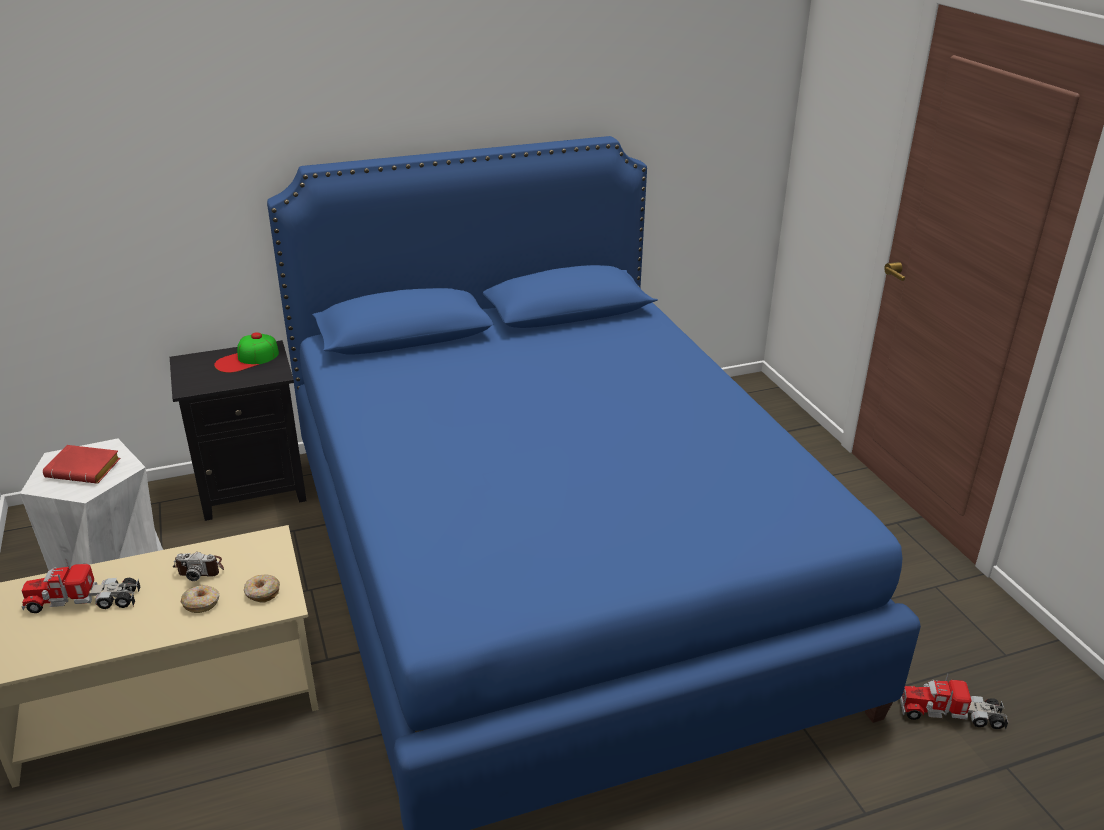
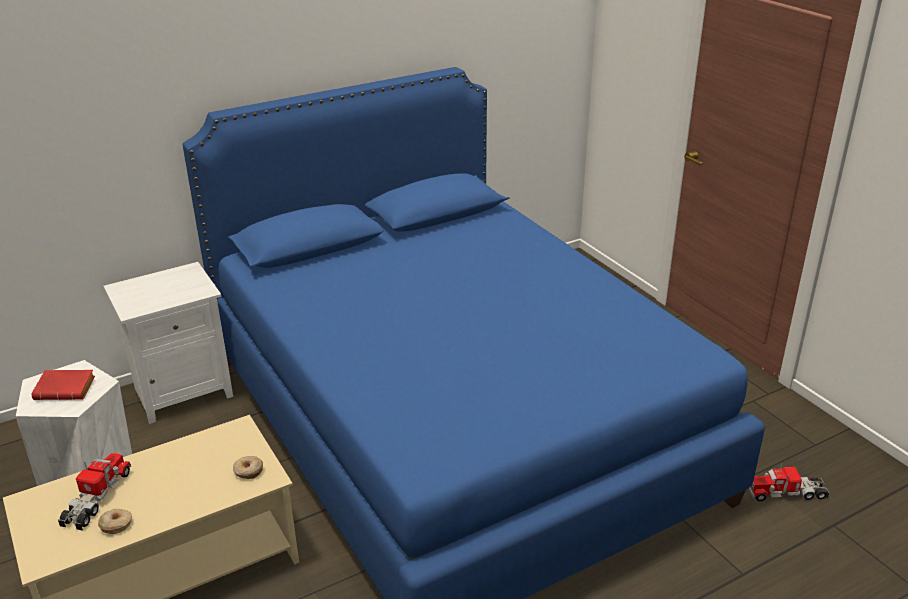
camera: 10 degrees left, 0 degrees up
toy truck [22,558,140,613] -> toy truck turned 120 degrees clockwise [57,453,131,531]
black nightstand [170,340,307,521] -> white nightstand [103,262,233,424]
camera [172,552,224,581] -> none
donut [181,585,219,613] -> donut moved to [98,509,132,534]
cap [214,332,279,373] -> none

